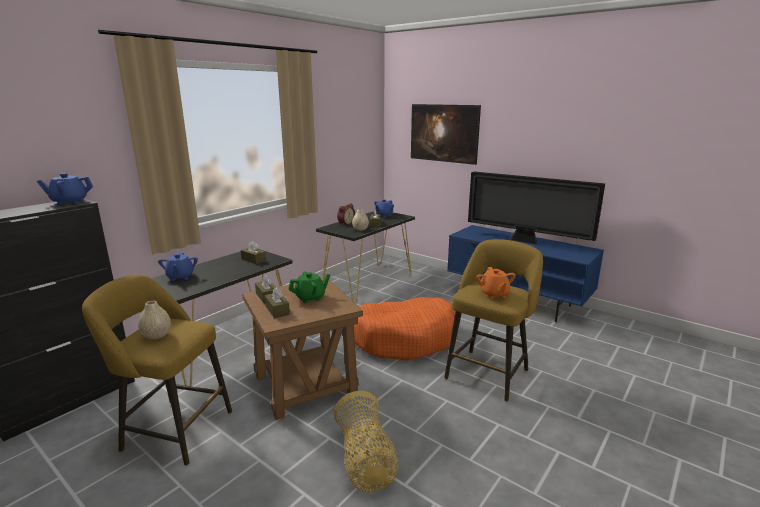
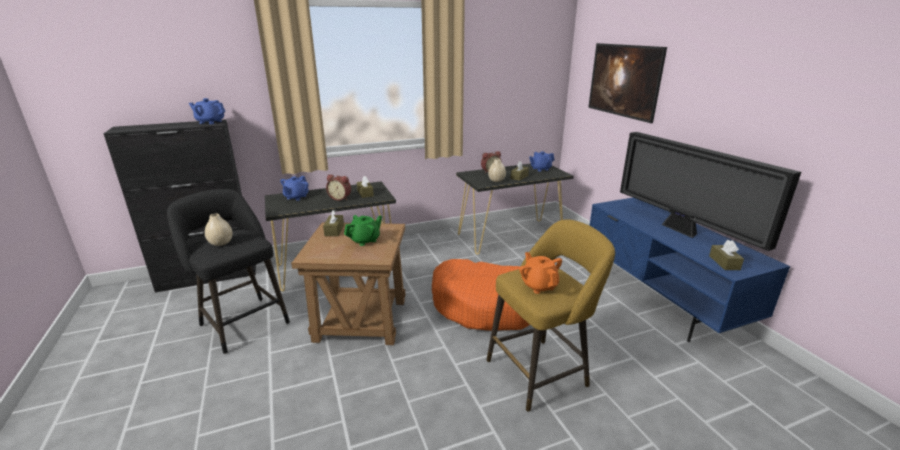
camera: 30 degrees right, 5 degrees up
yellow stool [82,274,232,466] -> black stool [167,189,290,354]
brown tissue box [265,287,290,318] -> brown tissue box moved to [709,240,744,270]
green teapot [288,271,330,303] -> green teapot turned 45 degrees counterclockwise [344,215,382,246]
basket [334,391,398,492] -> none
orange teapot [476,267,516,299] -> orange teapot turned 135 degrees clockwise [519,252,562,294]
none -> alarm clock [326,174,351,201]

